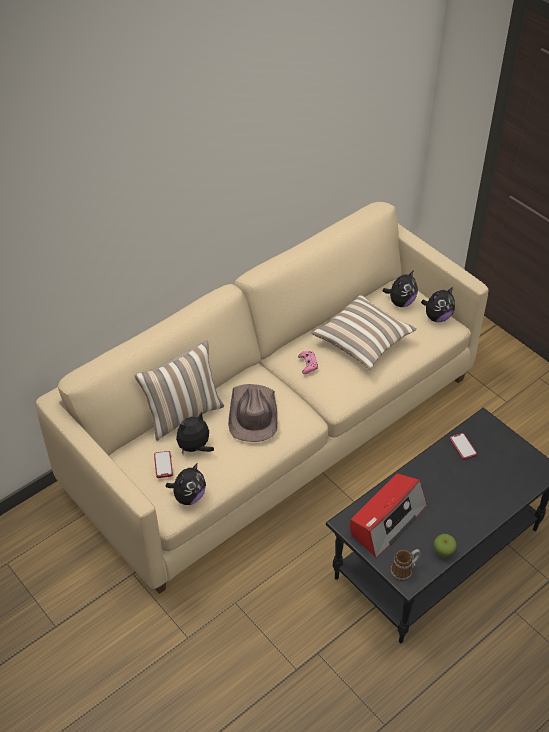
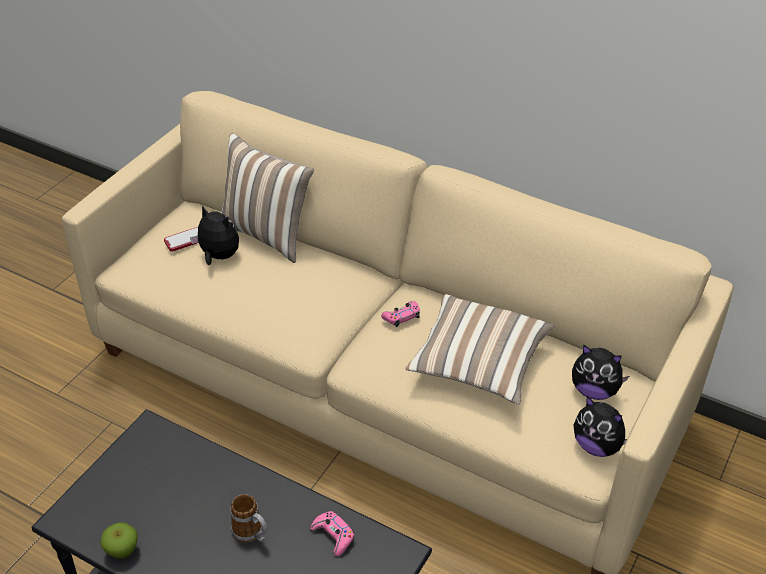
camera: 70 degrees right, 5 degrees down
plush toy [166,463,206,505] -> none
brown hat [228,384,278,442] -> none
radio [350,473,427,558] -> none
mug [391,549,421,581] -> mug moved to [231,494,267,542]
phone [450,433,477,460] -> pink game controller [310,511,354,556]

